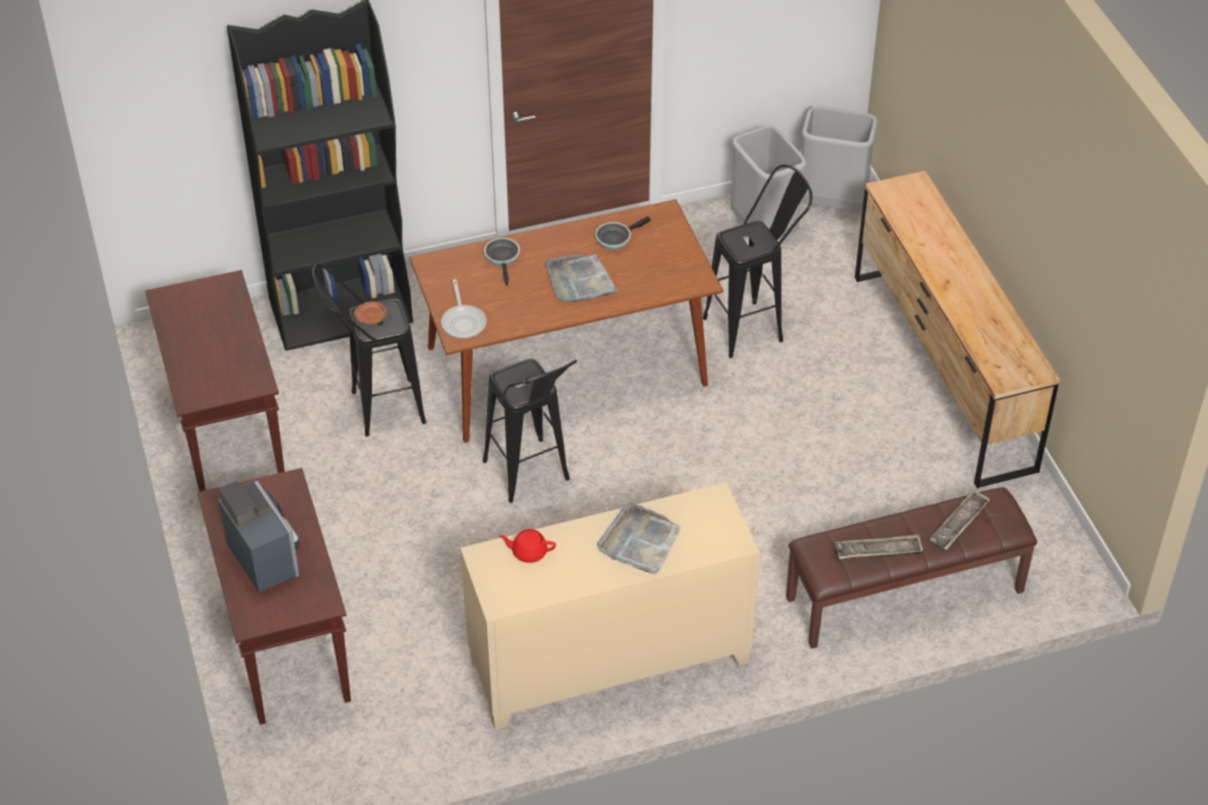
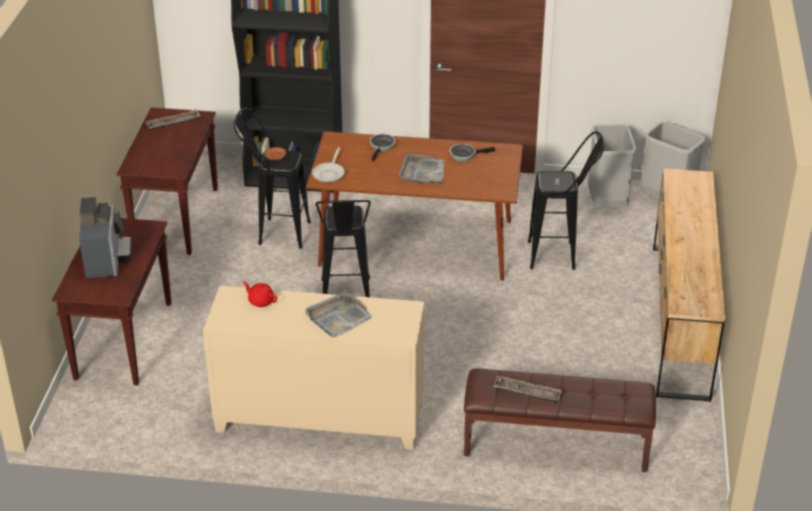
camera: 25 degrees right, 10 degrees down
tray [929,489,990,550] -> tray moved to [146,109,201,130]

